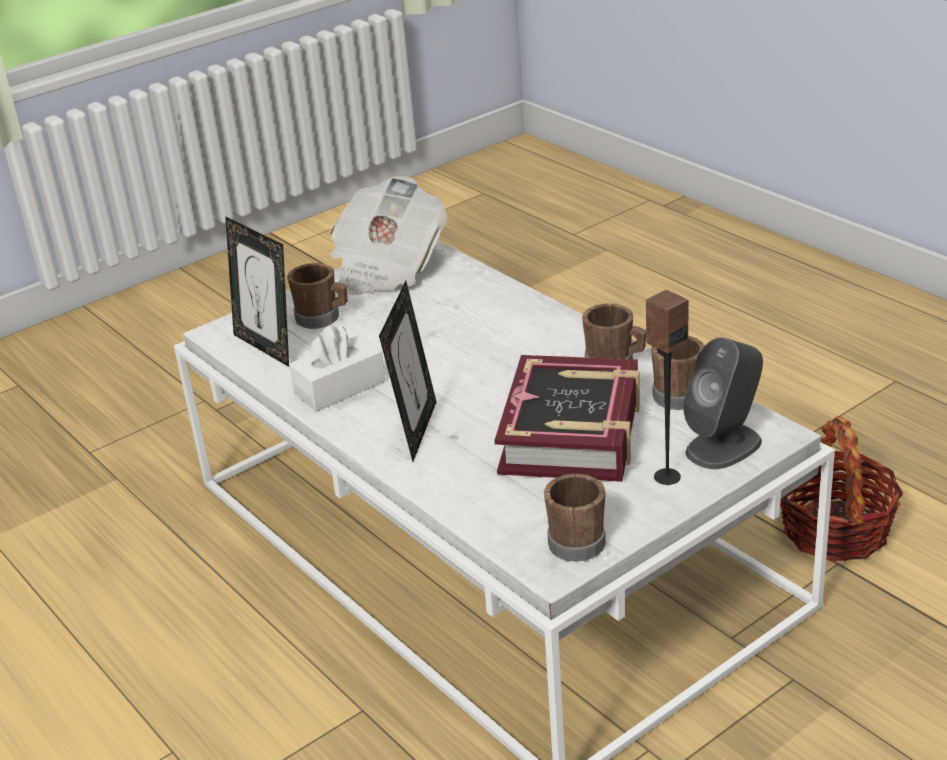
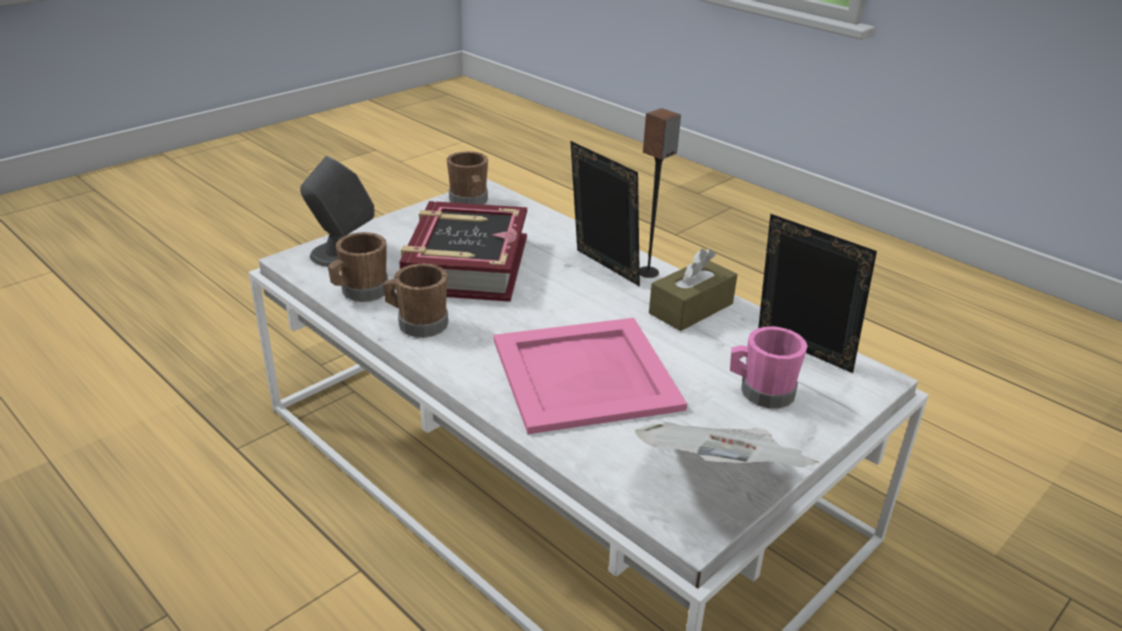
camera: 170 degrees right, 0 degrees up
brown mug [287,263,348,329] -> pink mug [730,327,807,409]
white tissue box [289,325,385,411] -> brown tissue box [649,249,737,331]
picture frame [379,281,436,461] -> picture frame turned 135 degrees clockwise [570,141,640,287]
speaker [646,290,689,485] -> speaker moved to [639,108,681,278]
basket [780,416,903,561] -> none
none -> pink tray [494,318,687,434]

